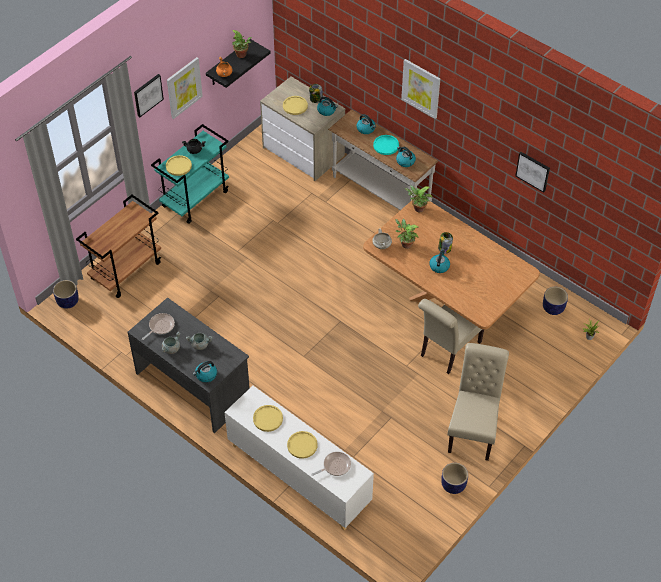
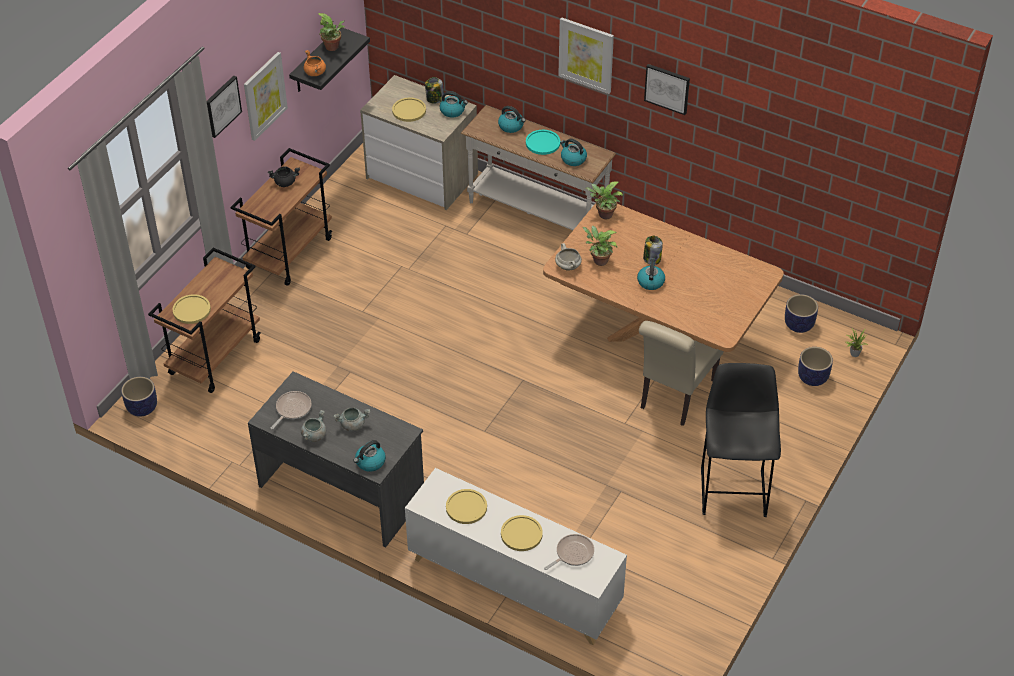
camera: 10 degrees left, 5 degrees down
turquoise cart [151,124,229,224] -> brown cart [230,148,332,286]
yellow plate [166,155,192,176] -> yellow plate moved to [172,294,211,324]
planter [441,463,468,494] -> planter moved to [798,347,833,386]
beige chair [447,343,509,461] -> black stool [701,363,781,517]
picture [515,152,550,193] -> picture moved to [644,64,690,115]

